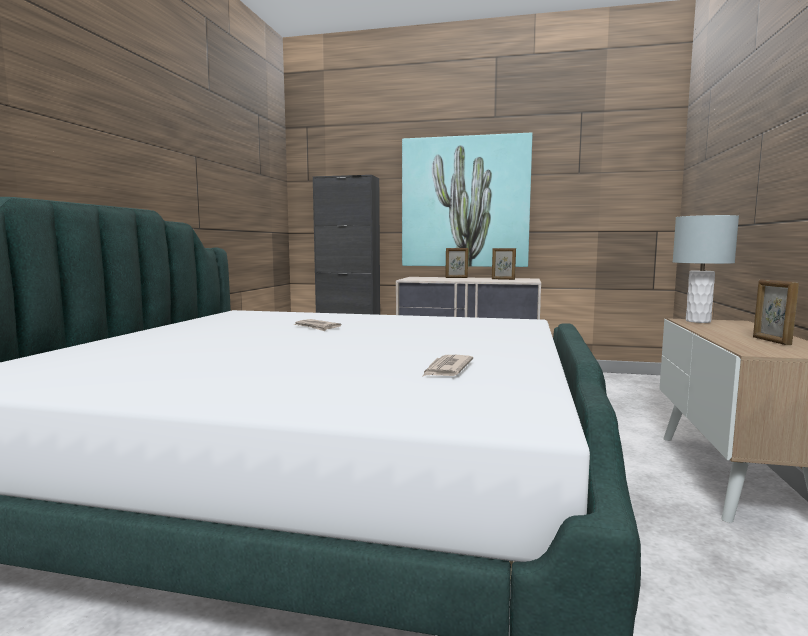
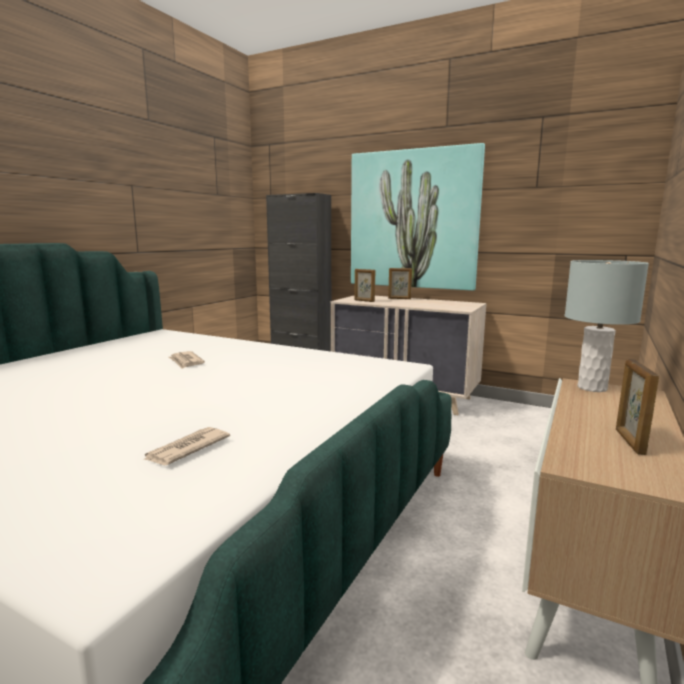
camera: 15 degrees right, 5 degrees up
picture frame [492,248,516,280] -> picture frame moved to [354,269,375,302]

